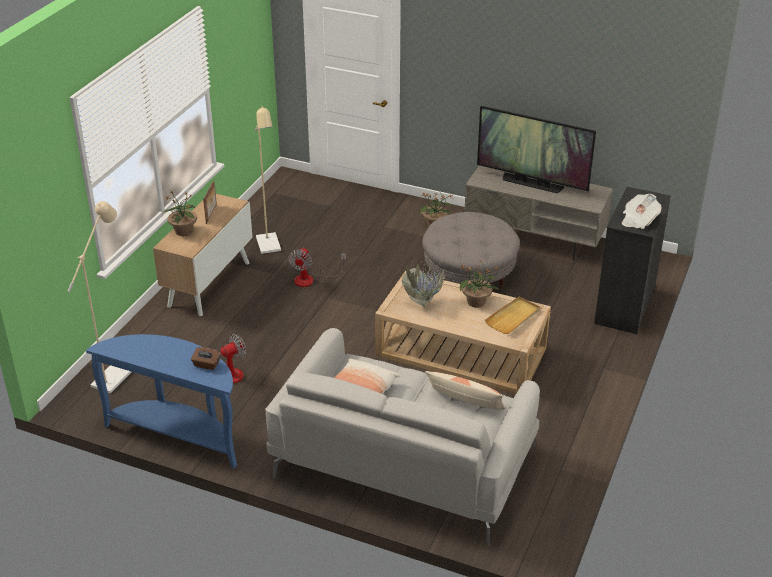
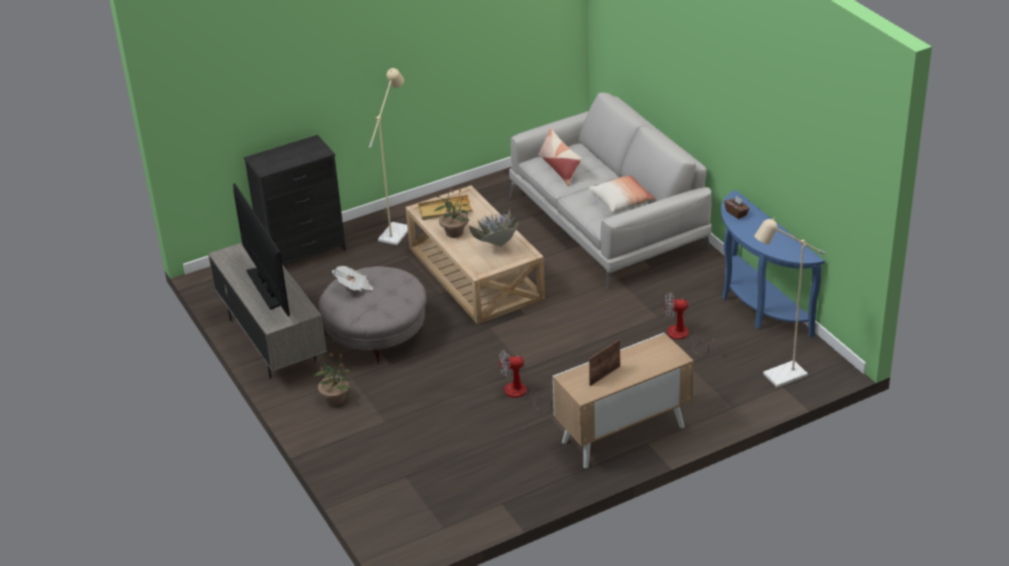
camera: 140 degrees left, 0 degrees up
potted plant [162,190,197,236] -> none
beige floor lamp [255,106,281,254] -> beige floor lamp moved to [369,68,408,245]
fan [288,248,346,287] -> fan turned 150 degrees counterclockwise [499,350,553,412]
newspaper [622,194,661,229] -> newspaper moved to [332,266,373,291]

